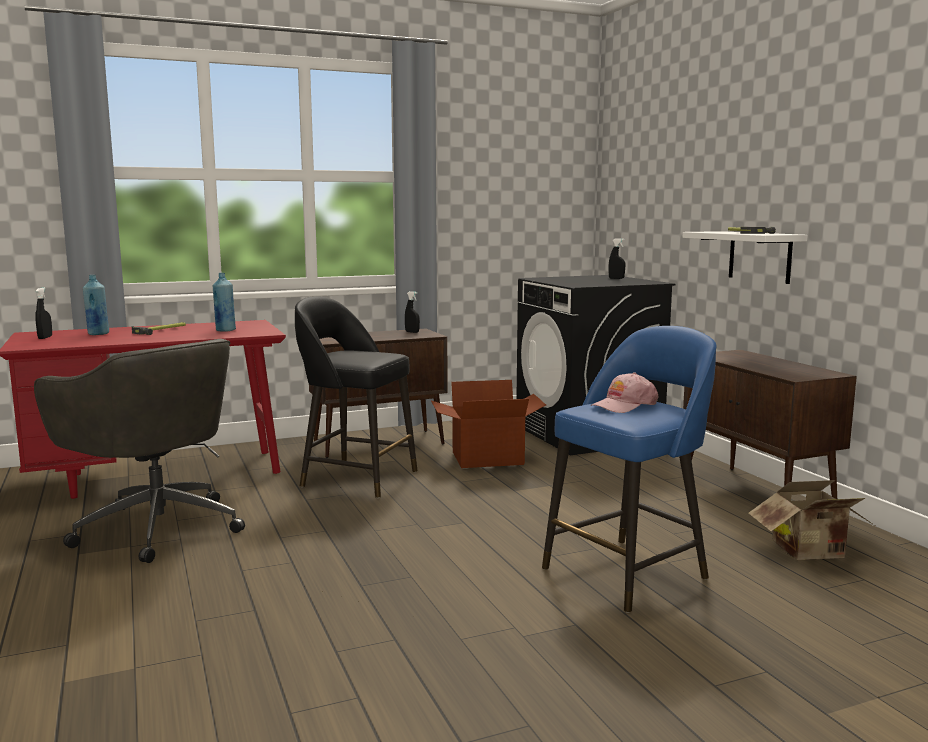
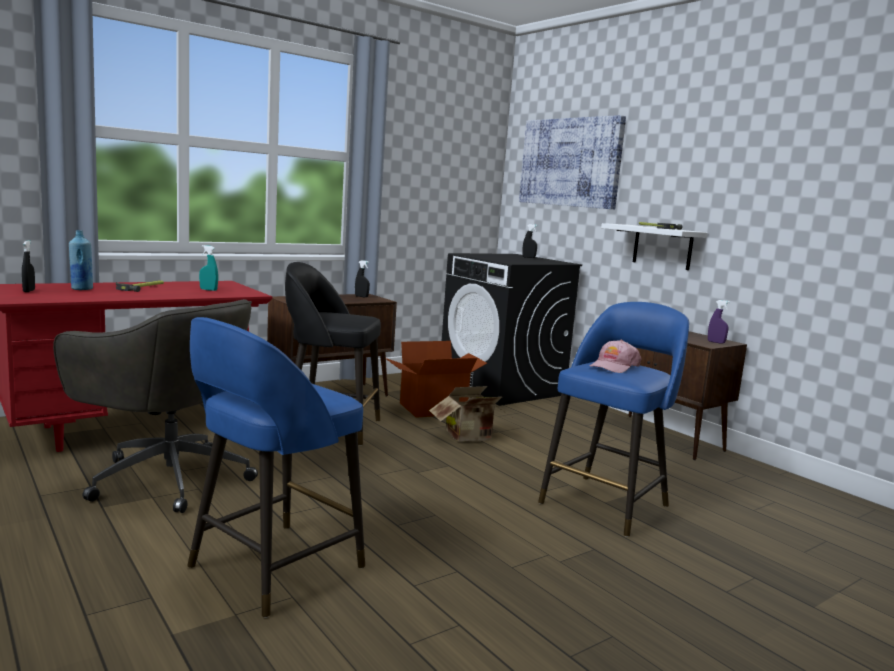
camera: 15 degrees left, 0 degrees up
blue bottle [213,273,236,331] -> turquoise spray bottle [199,245,218,291]
cardboard box [749,480,877,560] -> cardboard box moved to [429,386,507,442]
none -> blue stool [187,317,365,618]
none -> picture [519,115,626,209]
none -> purple spray bottle [708,300,730,344]

